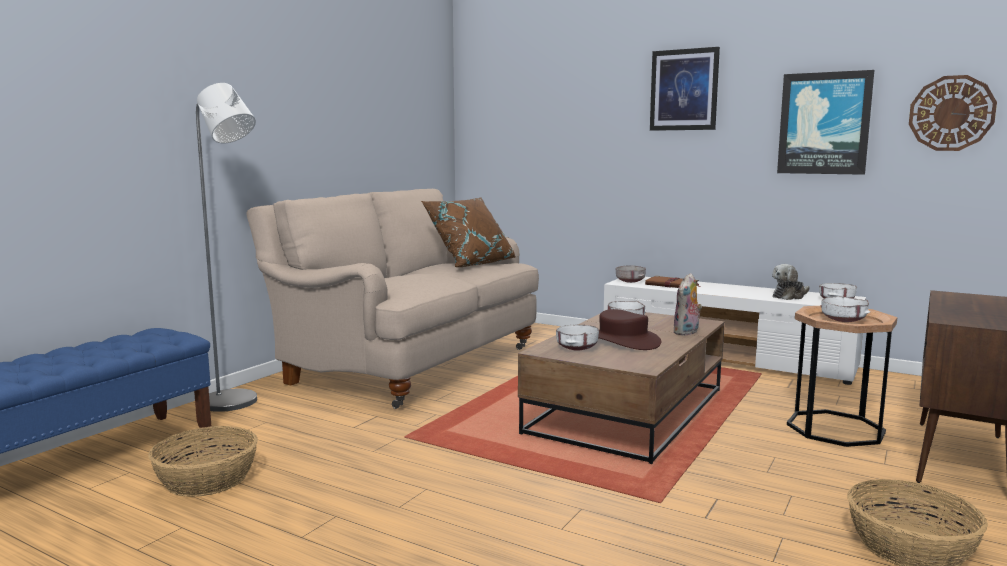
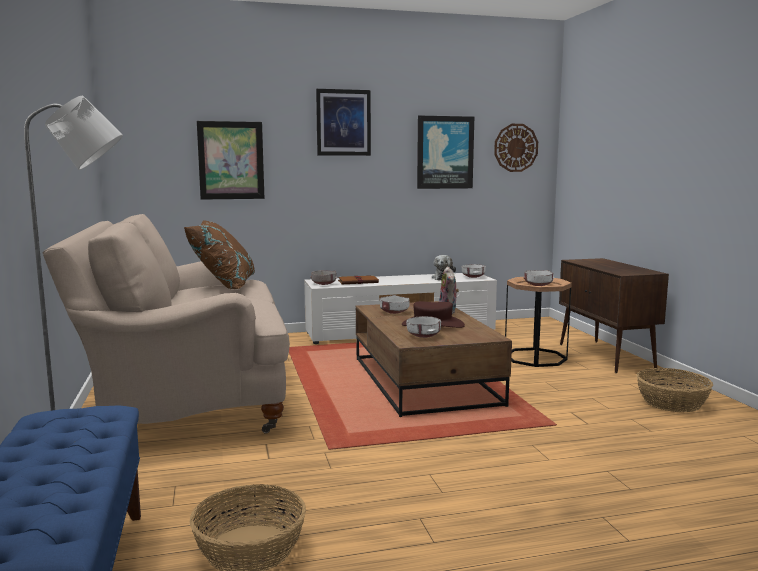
camera: 45 degrees left, 0 degrees up
none -> picture [197,121,265,200]

